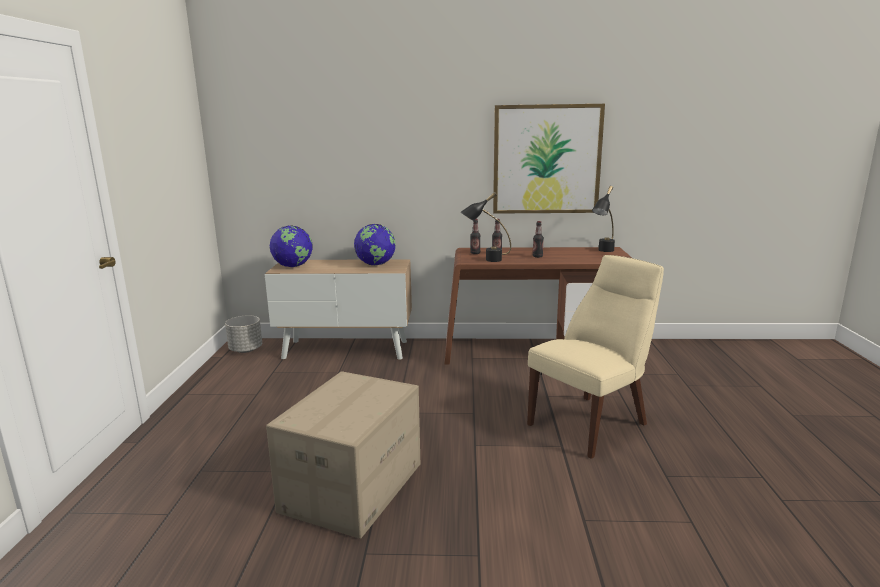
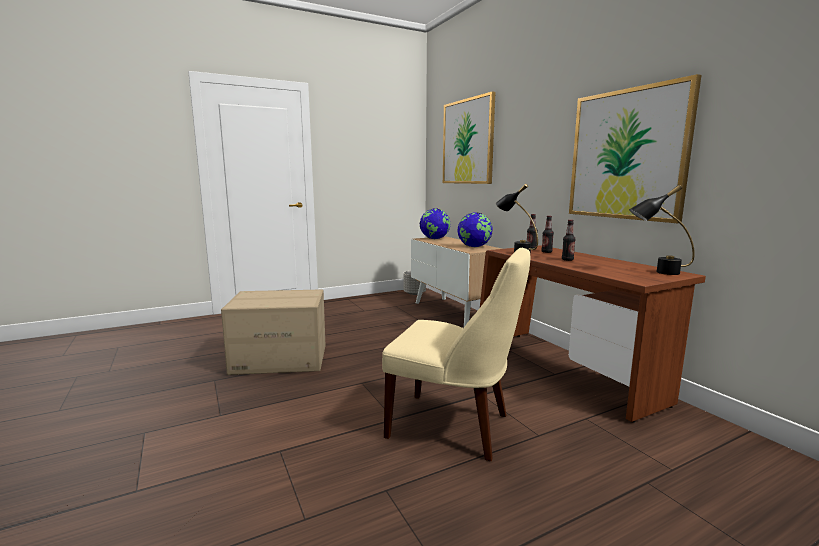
camera: 60 degrees right, 5 degrees down
none -> picture [443,91,495,184]

